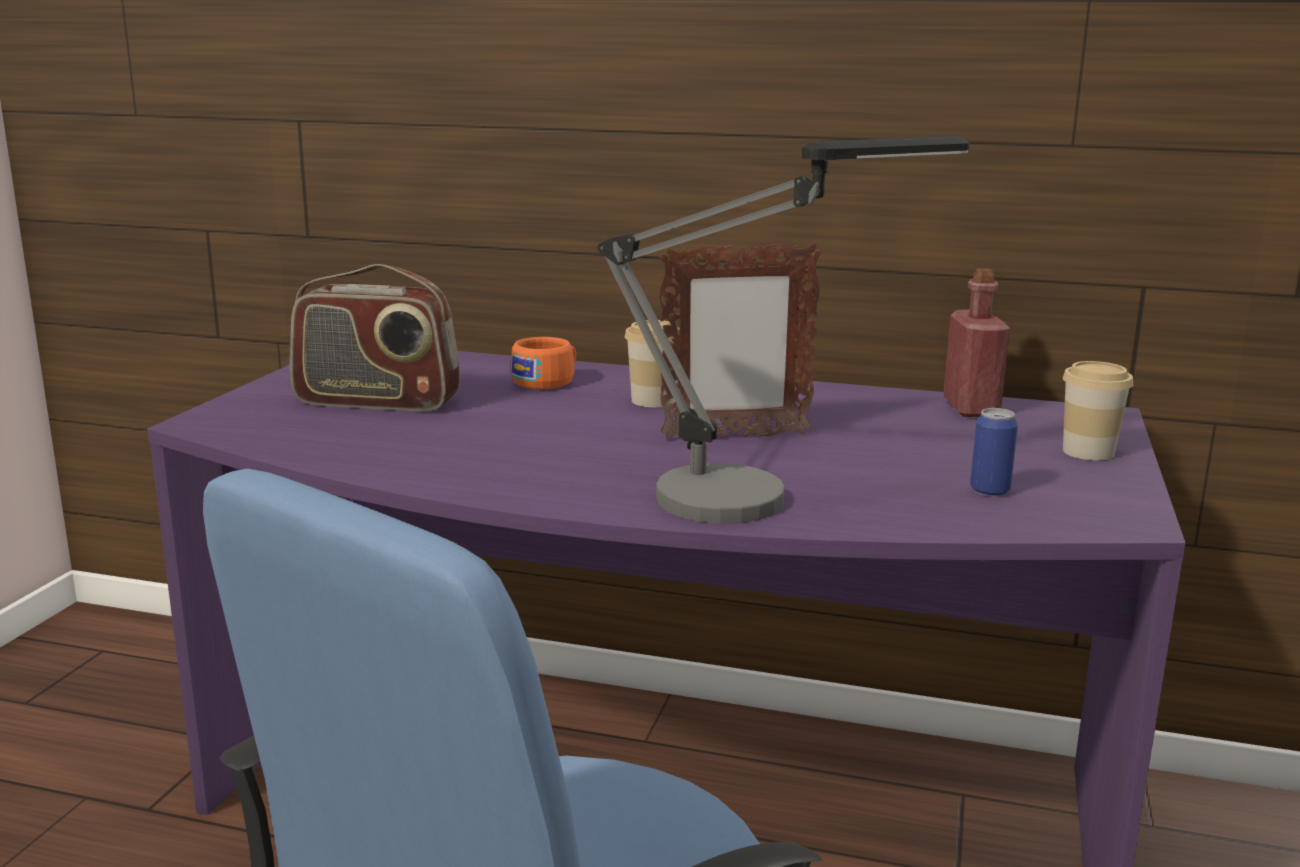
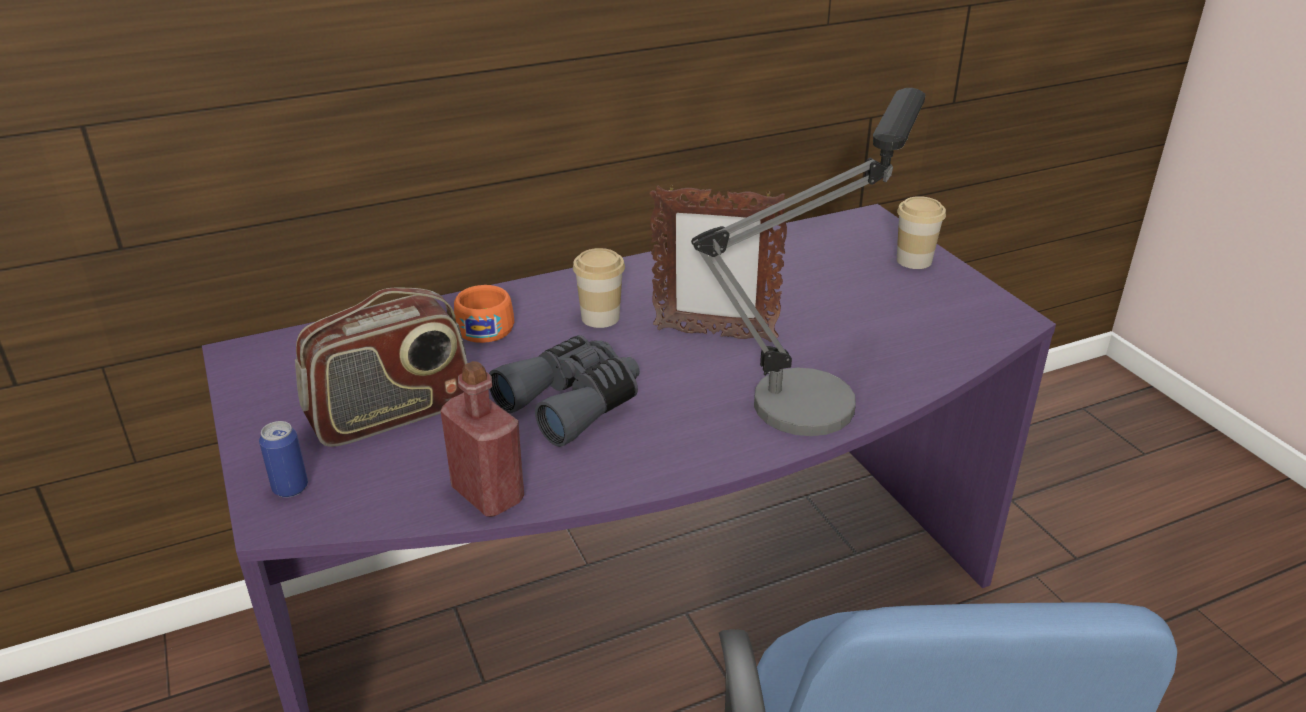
camera: 40 degrees left, 15 degrees up
picture frame [659,241,822,439] -> picture frame turned 60 degrees clockwise [649,186,787,342]
red bottle [943,268,1010,417] -> red bottle moved to [440,361,524,517]
can [970,408,1018,497] -> can moved to [259,421,308,498]
none -> grey binoculars [489,335,640,447]

